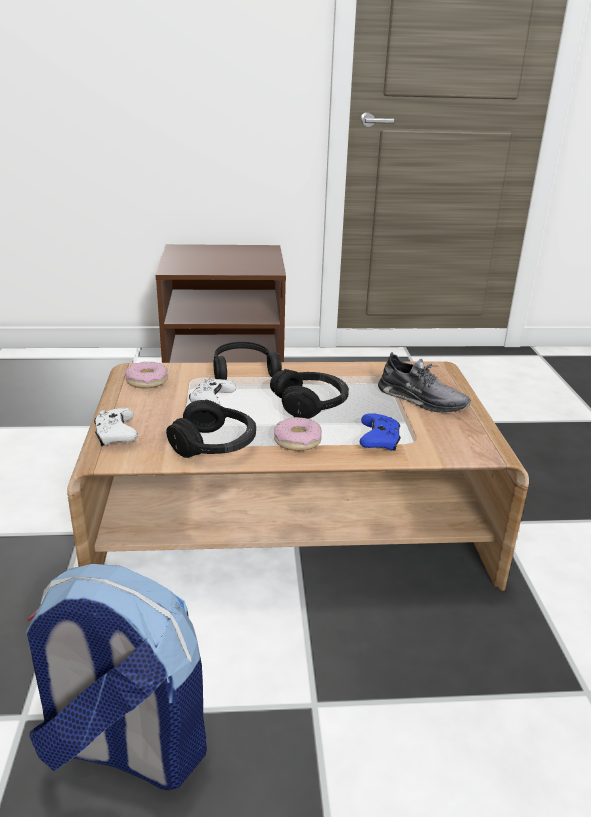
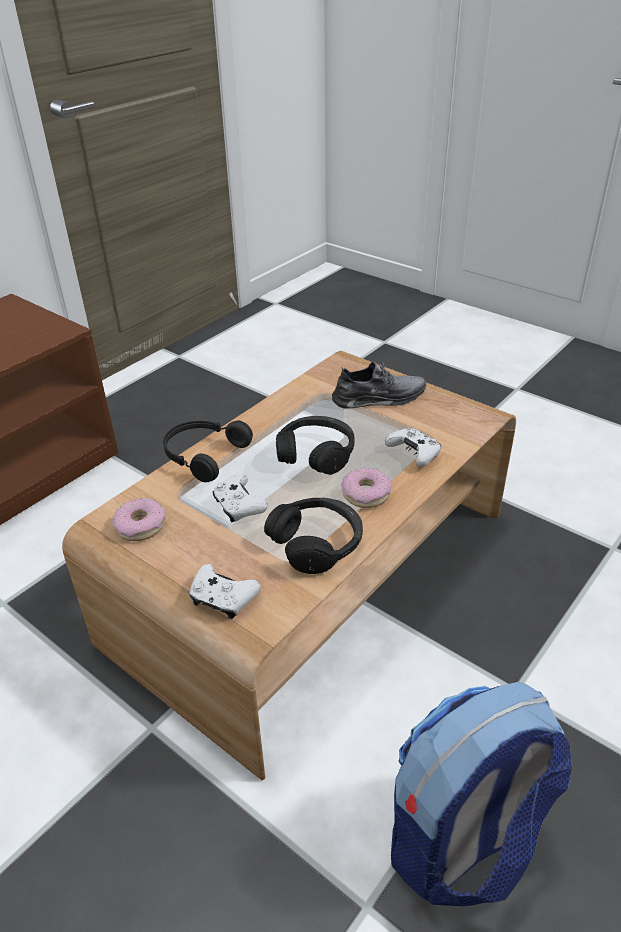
camera: 45 degrees left, 10 degrees up
blue game controller [360,413,401,451] -> white game controller [385,428,441,467]

